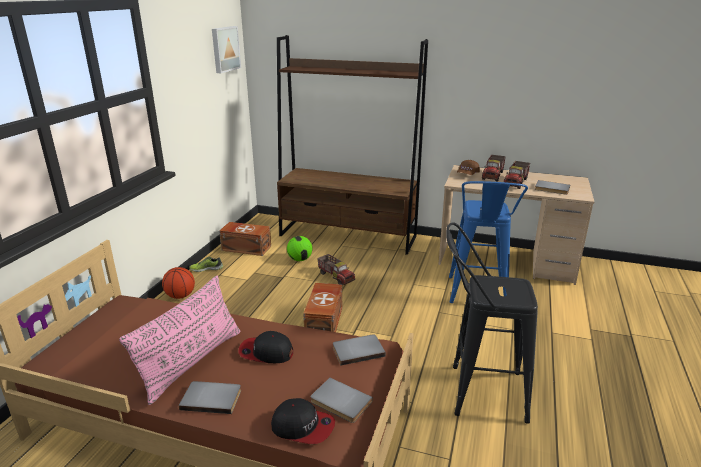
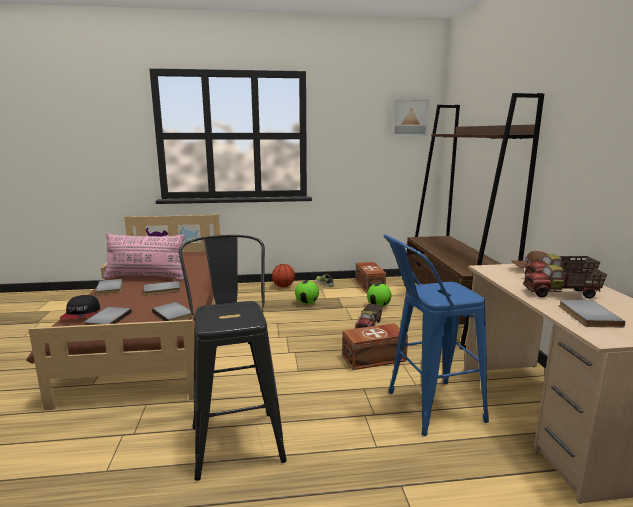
camera: 65 degrees right, 10 degrees down
cap [238,331,293,363] -> grey book [144,281,180,296]
brown storage box [303,283,342,332] -> brown storage box moved to [342,323,408,370]
none -> football [295,280,319,304]

